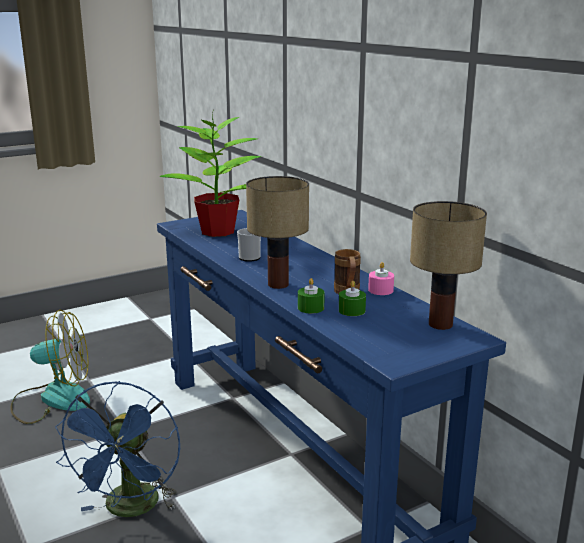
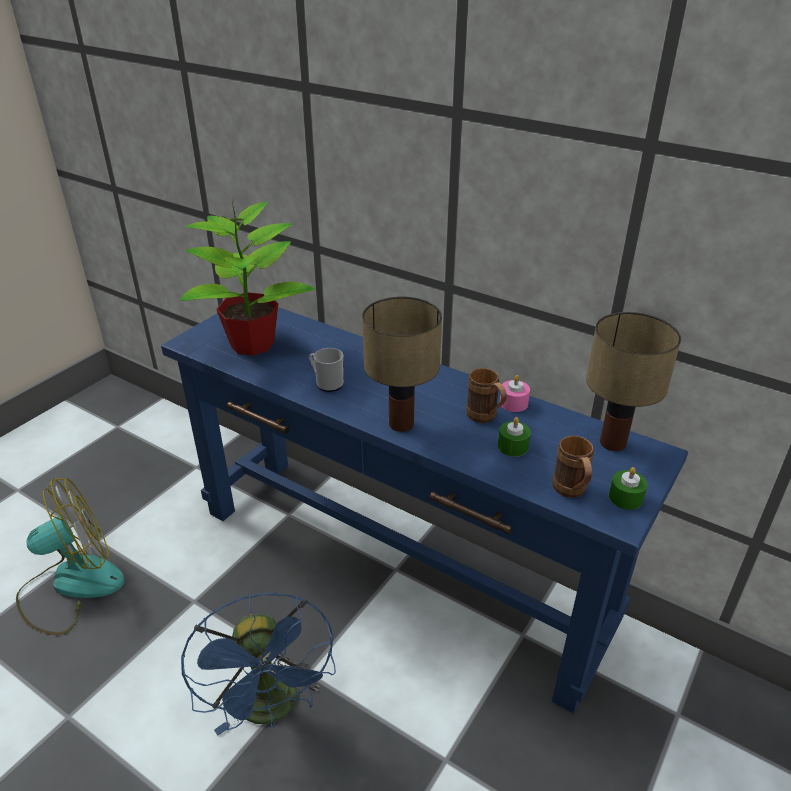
camera: 25 degrees left, 15 degrees up
green candle [298,278,325,314] -> green candle moved to [609,467,648,510]
none -> brown mug [553,435,594,498]

